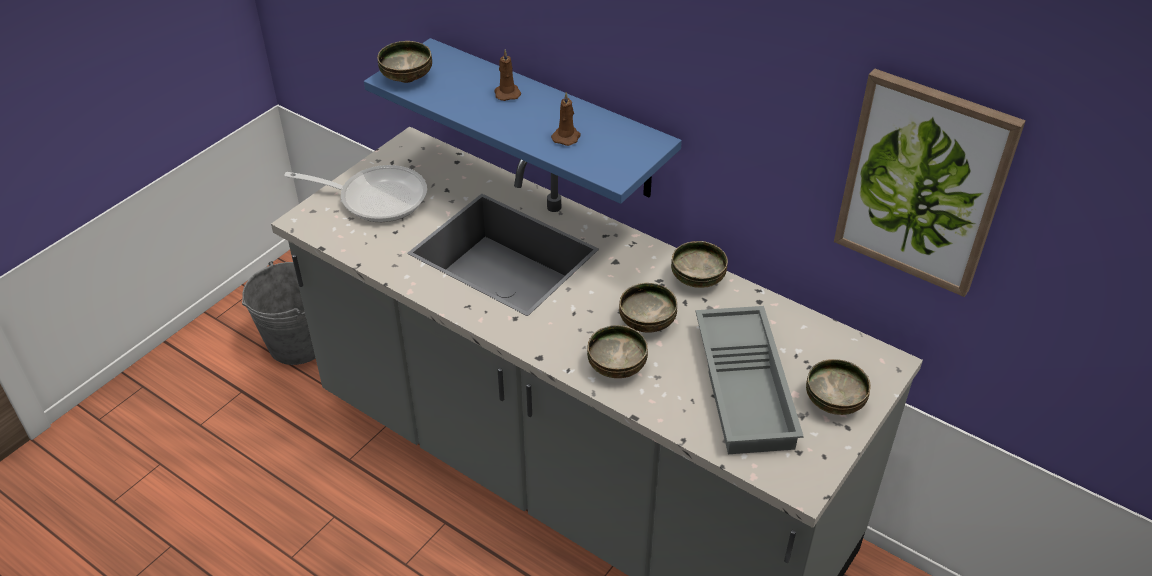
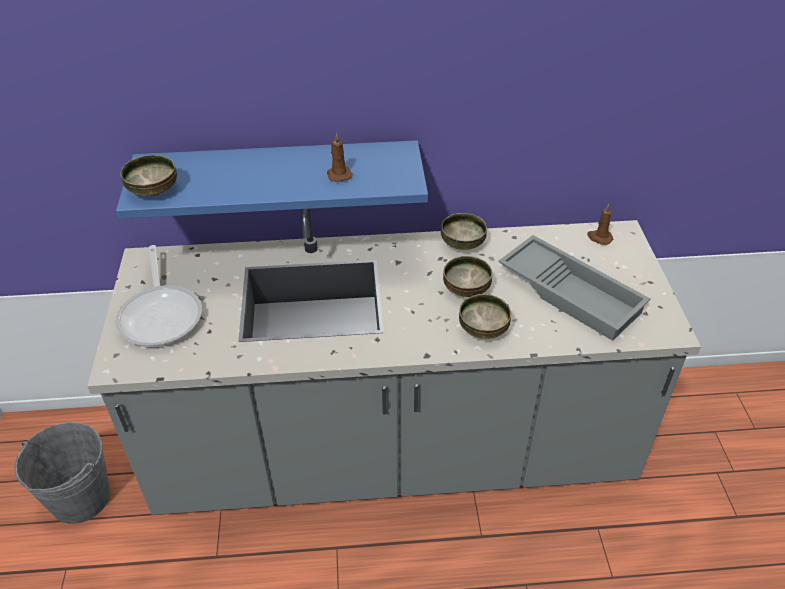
camera: 40 degrees left, 0 degrees up
frying pan [284,165,427,222] -> frying pan turned 105 degrees clockwise [115,245,202,347]
brown candle [494,49,521,101] -> brown candle moved to [587,204,613,245]
bowl [806,359,871,415] -> none
picture [834,68,1026,297] -> none

